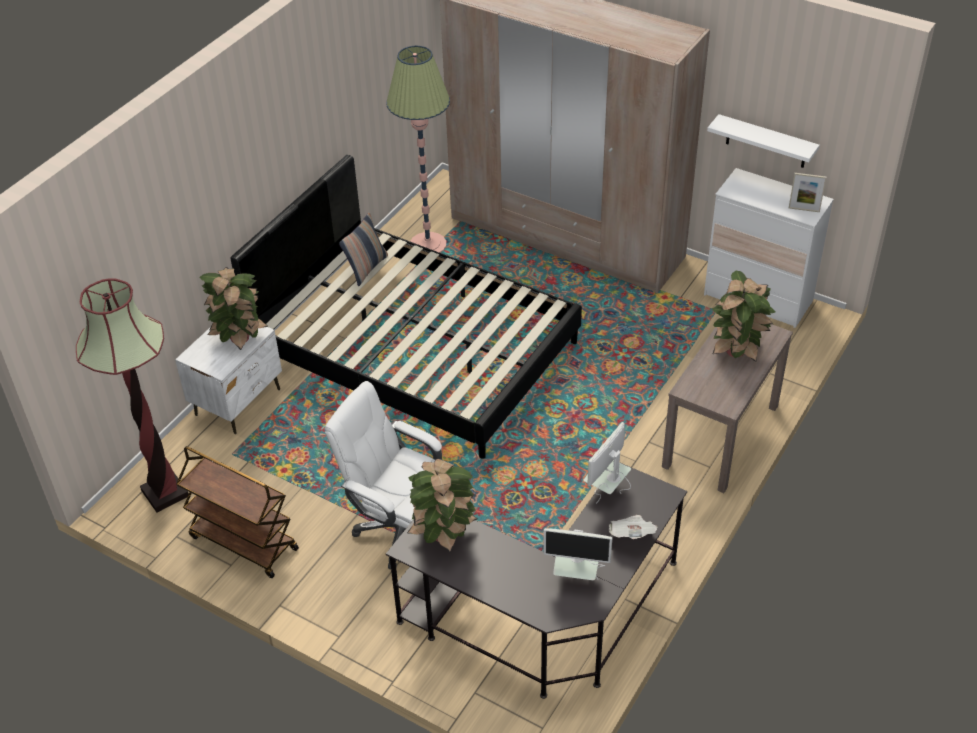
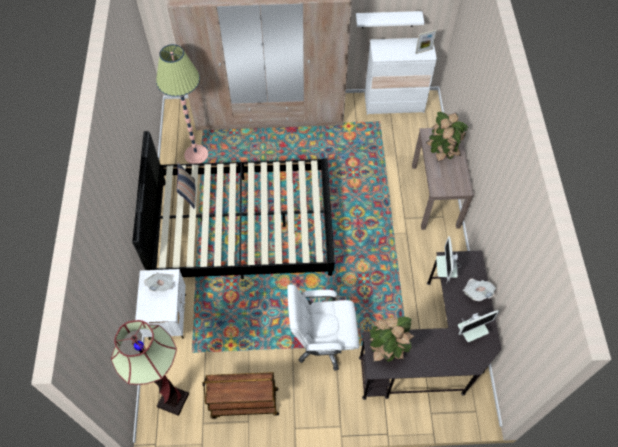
camera: 35 degrees left, 15 degrees up
potted plant [200,267,269,350] -> newspaper [144,273,174,292]

